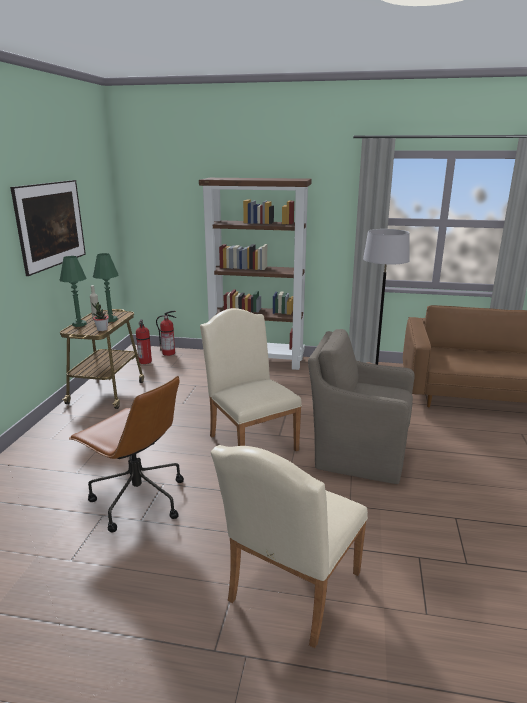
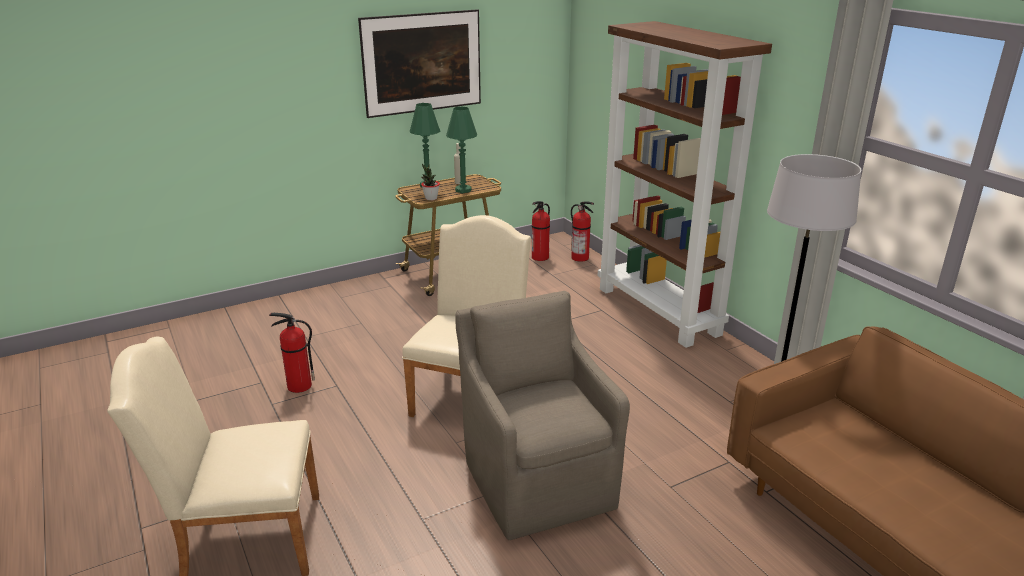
camera: 50 degrees right, 5 degrees up
brown office chair [69,376,184,532] -> fire extinguisher [269,313,315,393]

